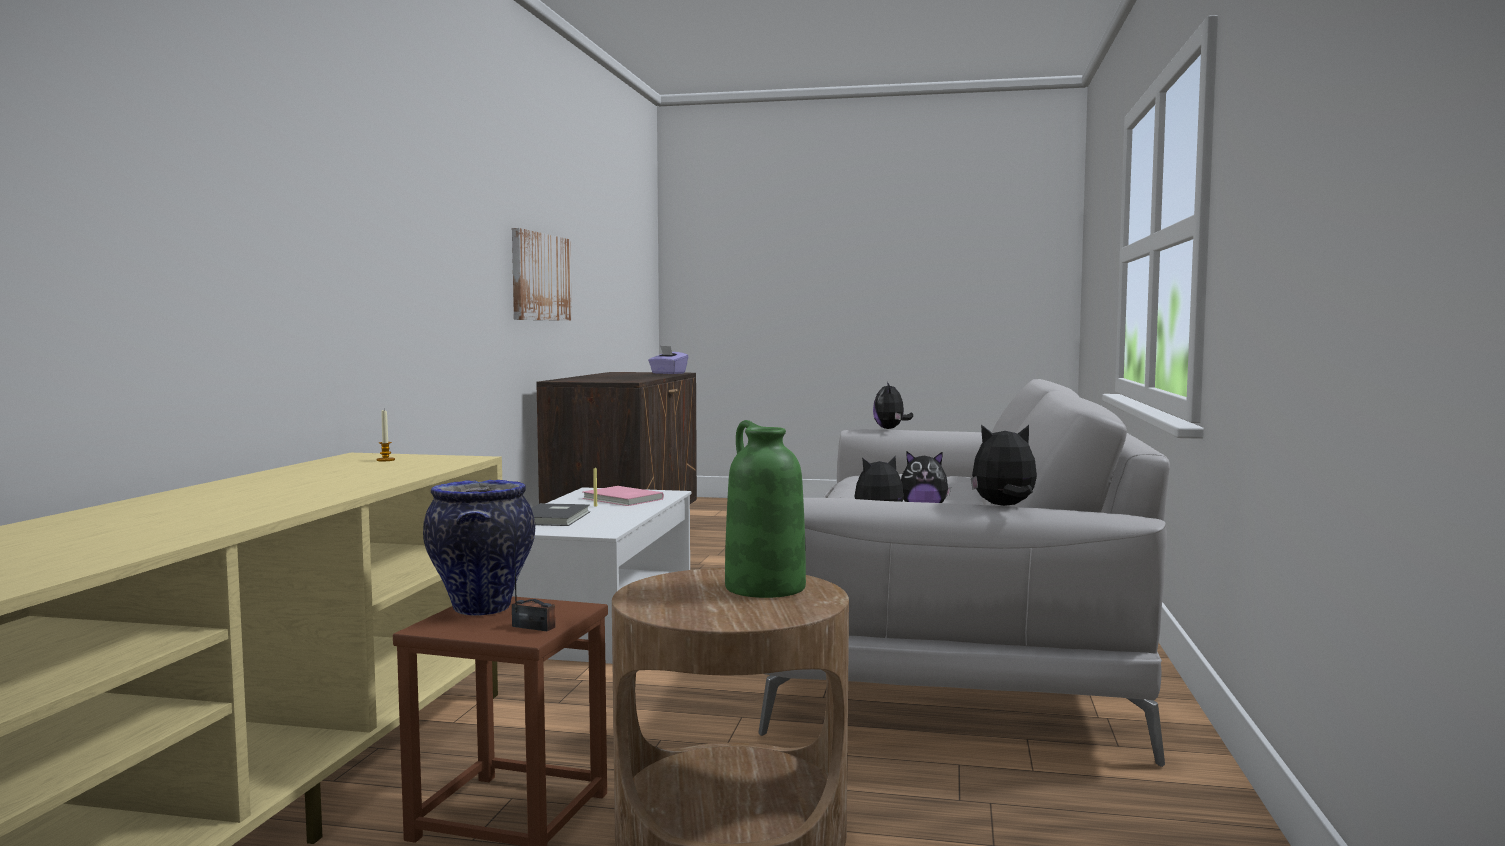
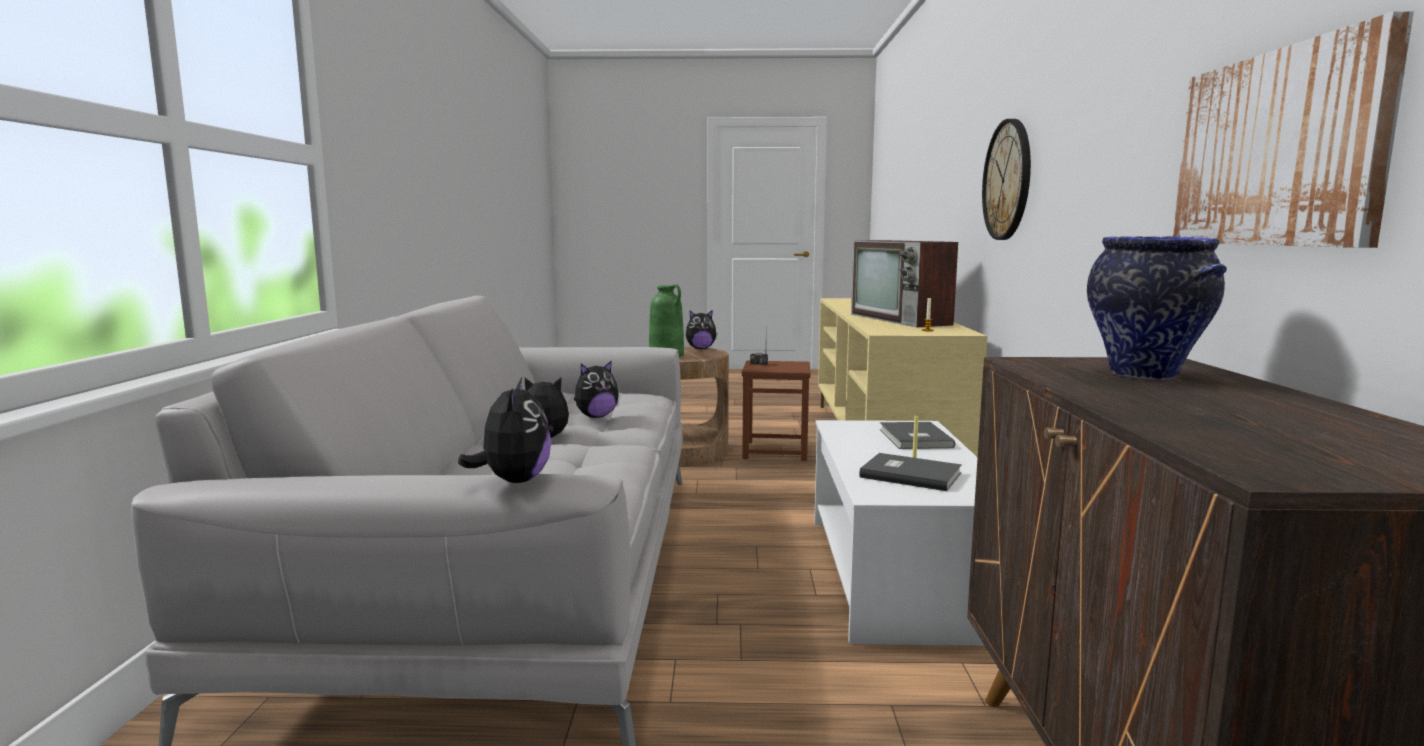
camera: 170 degrees right, 5 degrees up
vase [423,480,535,616] -> vase moved to [1087,236,1227,380]
pink book [582,486,664,506] -> grey book [859,453,962,491]
purple tissue box [648,346,689,374] -> none
plush toy [971,424,1037,506] -> plush toy moved to [686,310,717,349]
none -> television [851,240,958,327]
none -> wall clock [982,119,1031,240]

